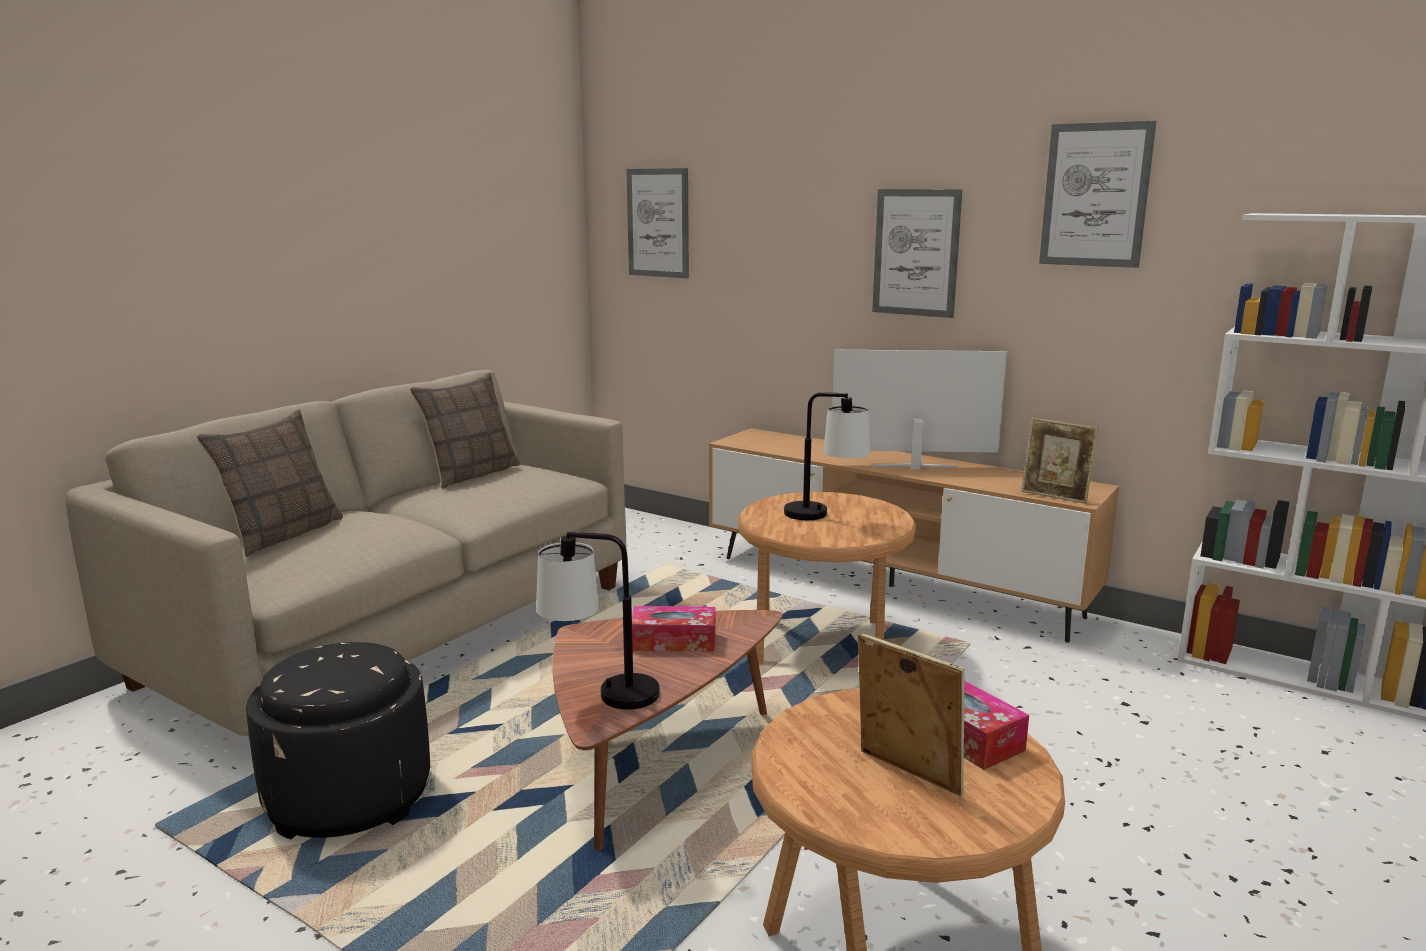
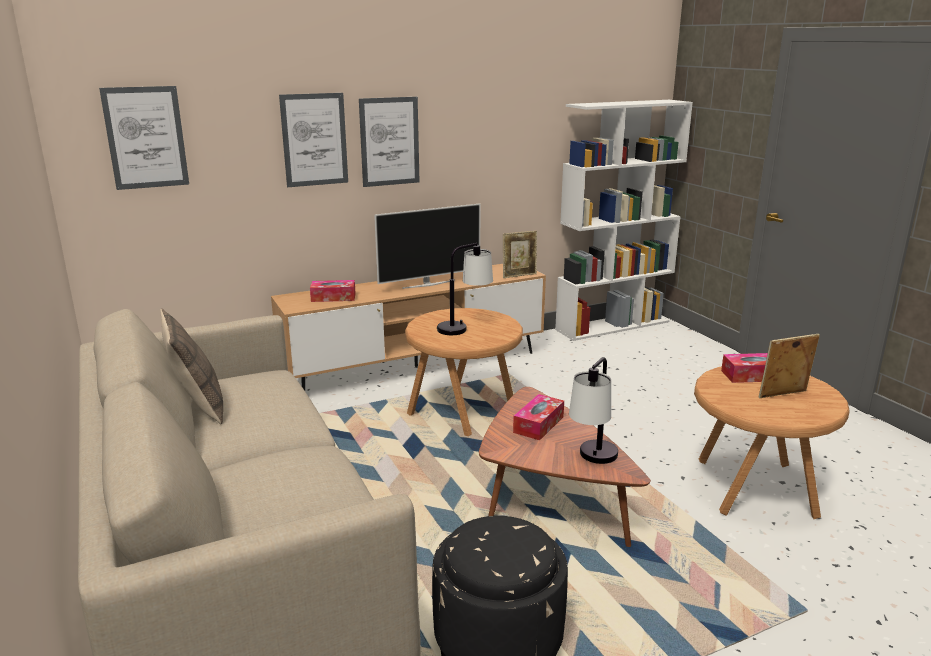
camera: 60 degrees left, 5 degrees up
pillow [196,409,343,557] -> none
television [833,350,1007,470] -> television turned 150 degrees counterclockwise [374,203,481,289]
picture [1039,121,1156,268] -> picture moved to [279,93,348,187]
none -> tissue box [310,280,356,302]

